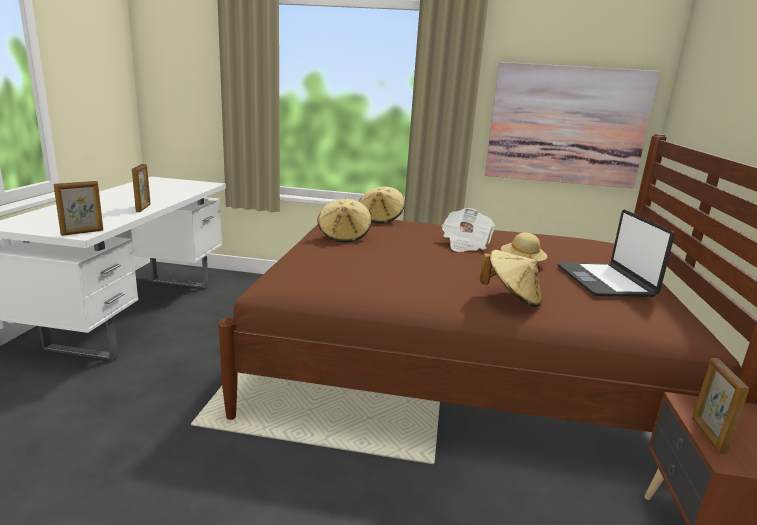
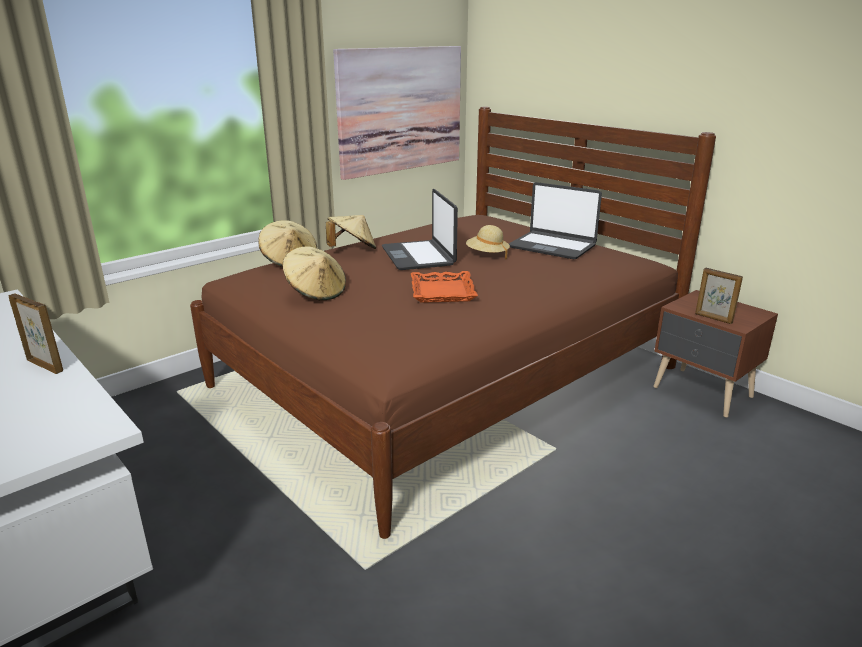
camera: 50 degrees left, 5 degrees up
picture frame [54,181,103,236] -> none
newspaper [441,208,495,252] -> laptop [382,189,458,270]
beige hat [480,250,542,307] -> beige hat moved to [326,215,376,249]
none -> orange tray [411,271,478,303]

